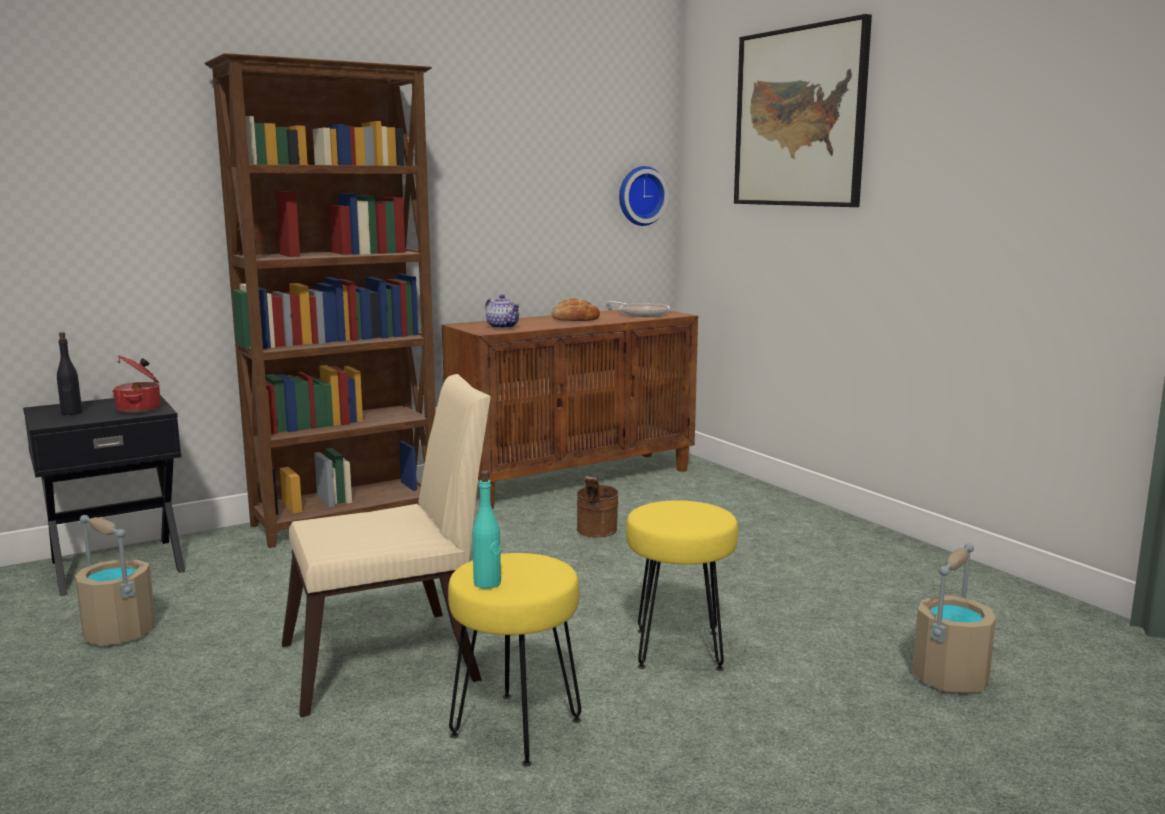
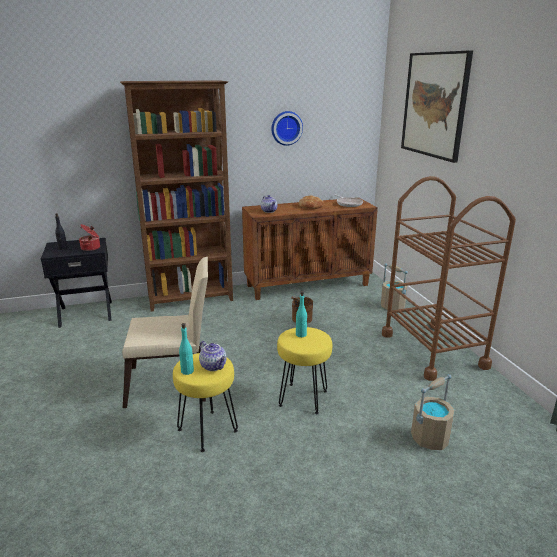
camera: 15 degrees right, 10 degrees up
beige bucket [75,515,156,646] -> beige bucket moved to [381,263,408,310]
wall clock [619,166,668,226] -> wall clock moved to [272,111,303,146]
none -> teapot [199,341,226,371]
none -> turquoise bottle [296,291,307,337]
none -> brown cart [382,176,516,381]

